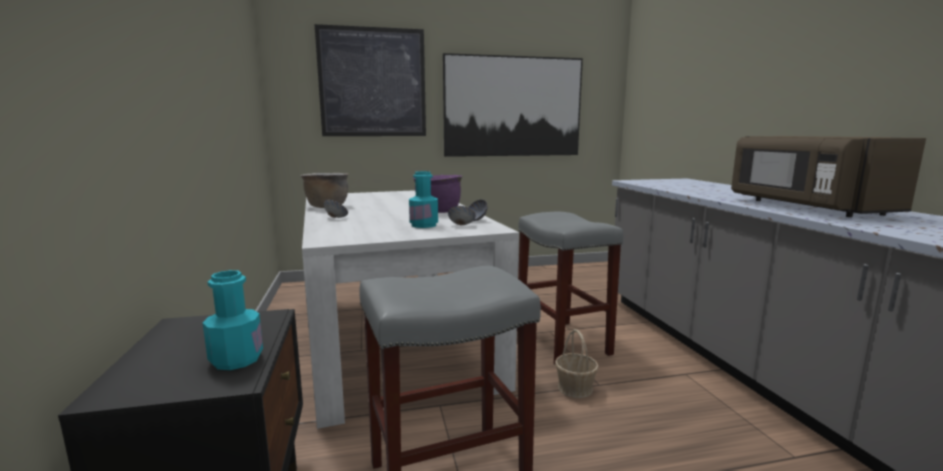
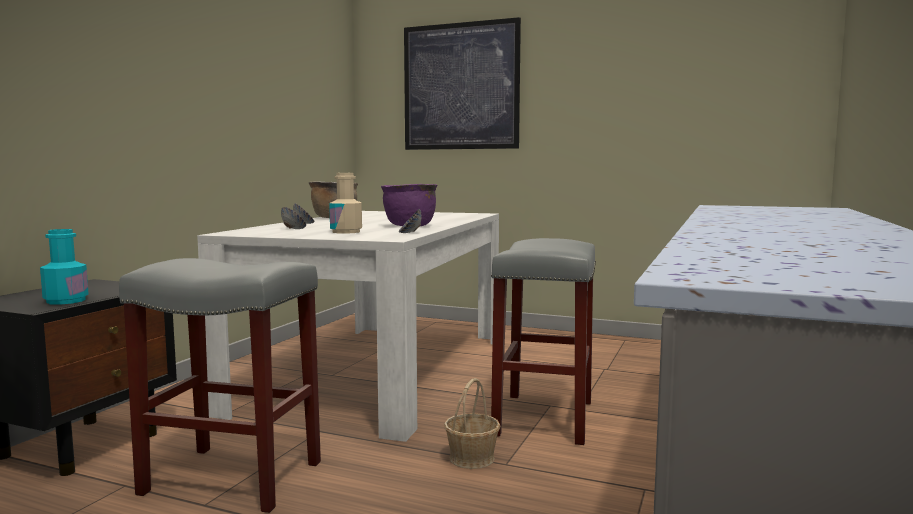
camera: 35 degrees right, 5 degrees down
turquoise bottle [409,171,438,228] -> beige bottle [329,173,362,234]
picture [443,53,583,157] -> none
bowl [448,206,476,225] -> bowl moved to [281,207,306,229]
brown microwave [731,136,926,217] -> none

